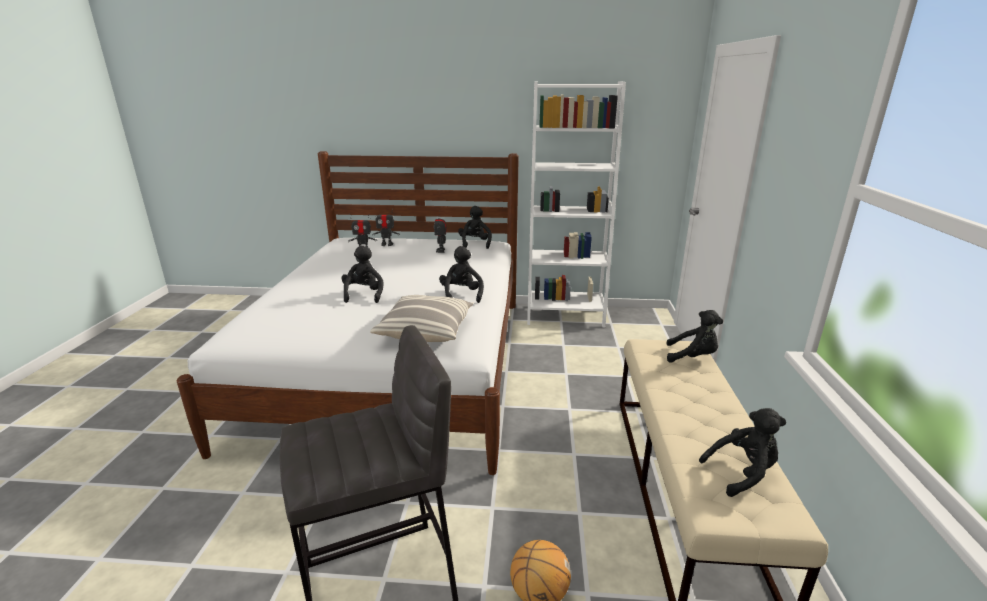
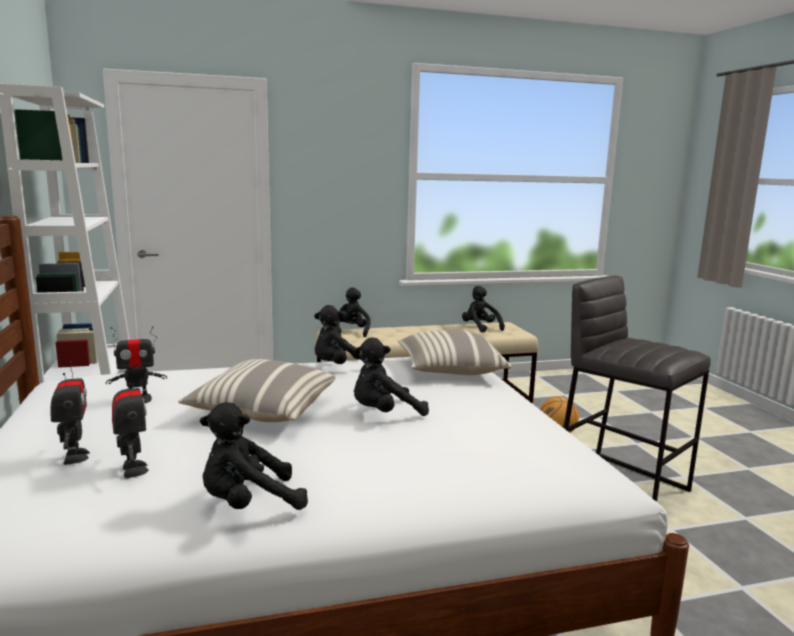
camera: 110 degrees left, 10 degrees down
black plush toy [458,206,492,249] -> black plush toy moved to [200,402,308,510]
none -> pillow [178,359,336,422]

